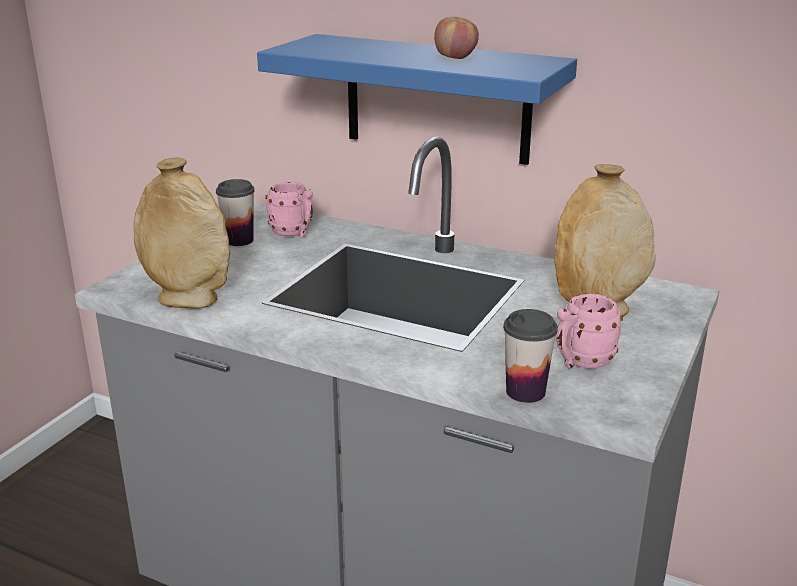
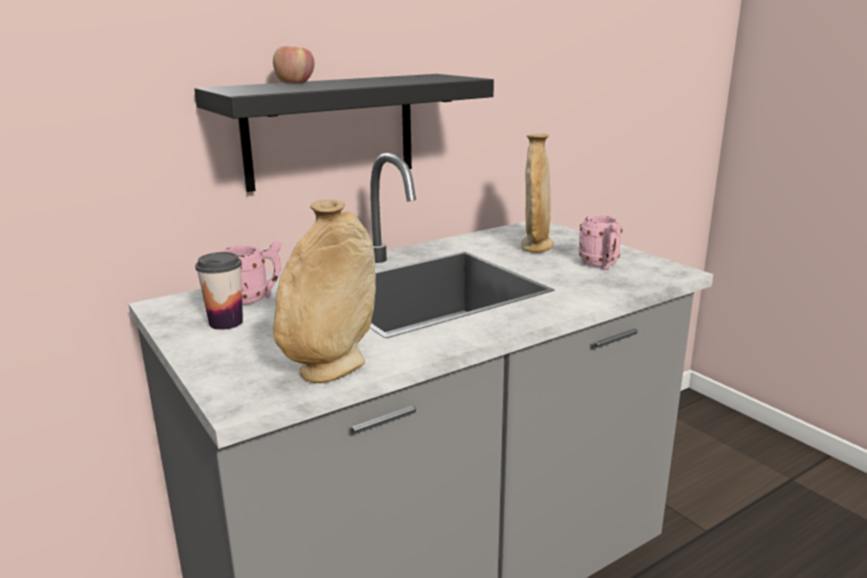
camera: 60 degrees left, 5 degrees down
blue shelf [257,34,577,165] -> black shelf [194,74,494,192]
apple [434,17,479,59] -> apple moved to [273,46,315,84]
cup [503,309,558,403] -> none

